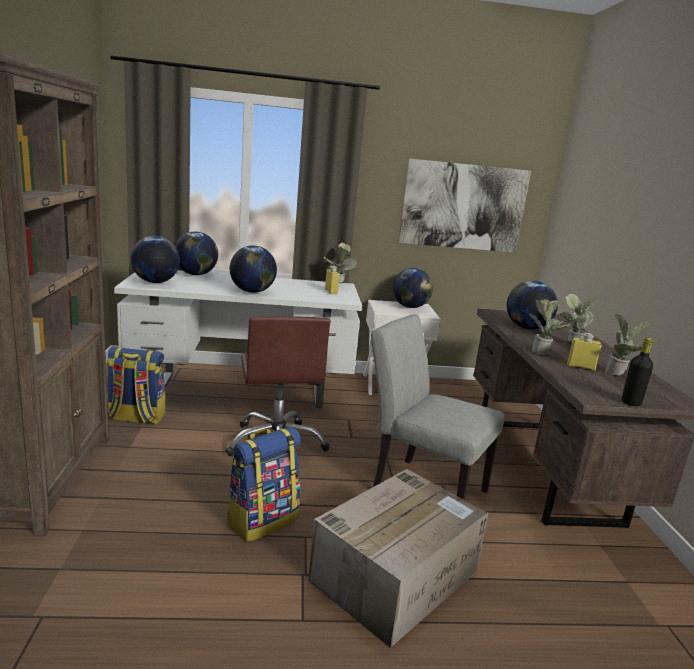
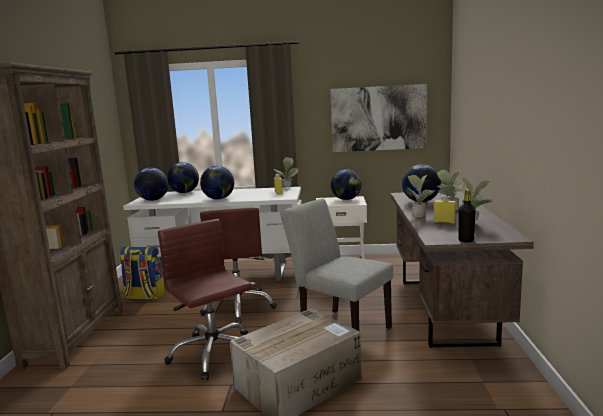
camera: 10 degrees right, 5 degrees down
backpack [227,427,301,542] -> brown office chair [158,219,253,380]

